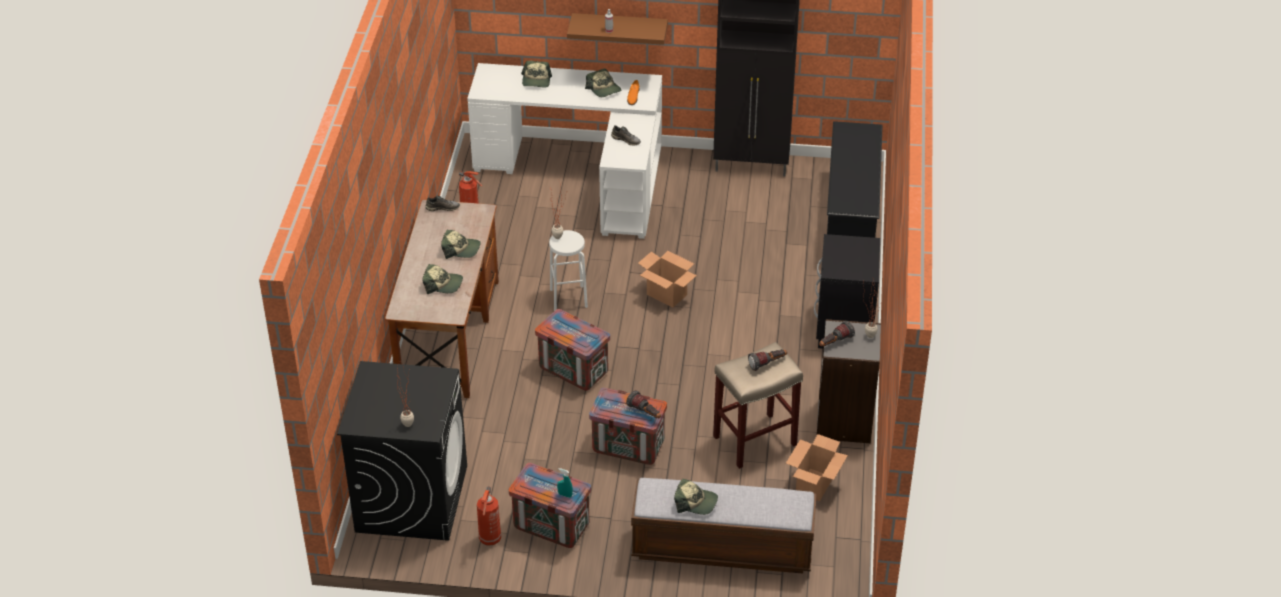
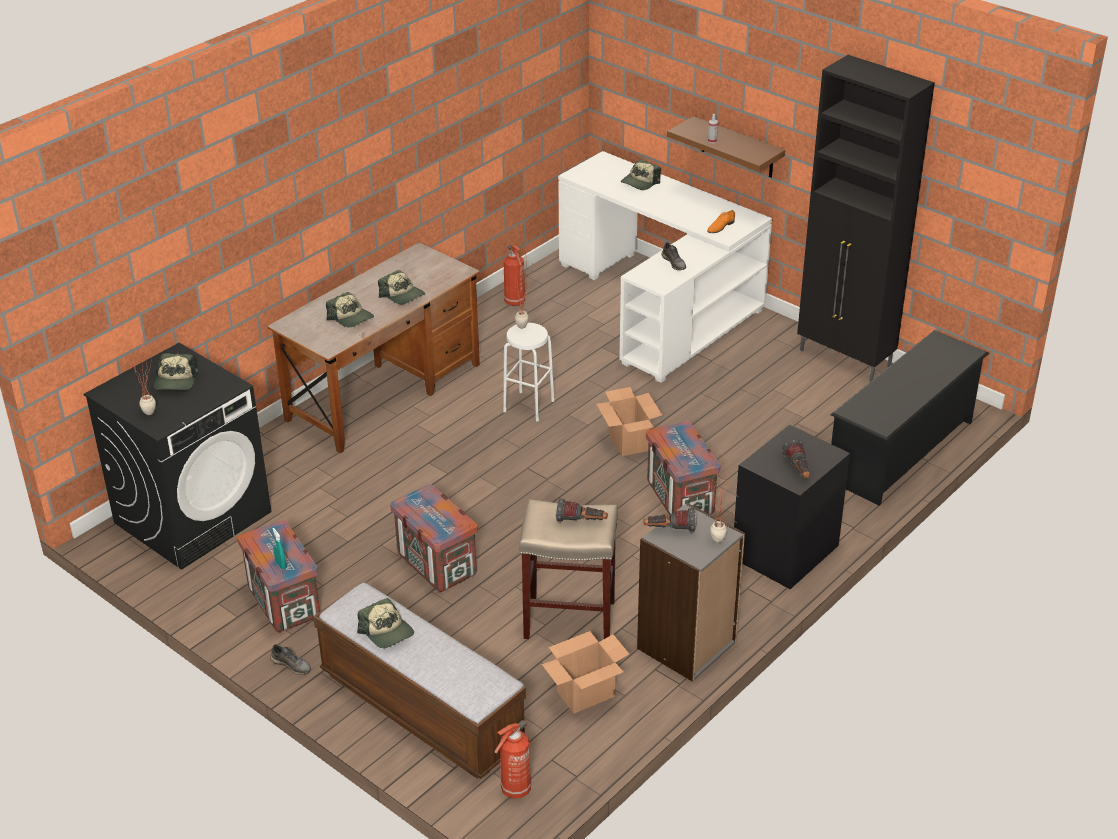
camera: 35 degrees right, 5 degrees down
grey shoe [425,196,460,211] -> grey shoe moved to [270,644,311,675]
fire extinguisher [477,486,501,546] -> fire extinguisher moved to [494,720,531,799]
crate [535,309,610,391] -> crate moved to [646,421,721,515]
cap [585,69,622,97] -> cap moved to [154,353,199,390]
flashlight [626,390,661,418] -> flashlight moved to [782,439,810,478]

